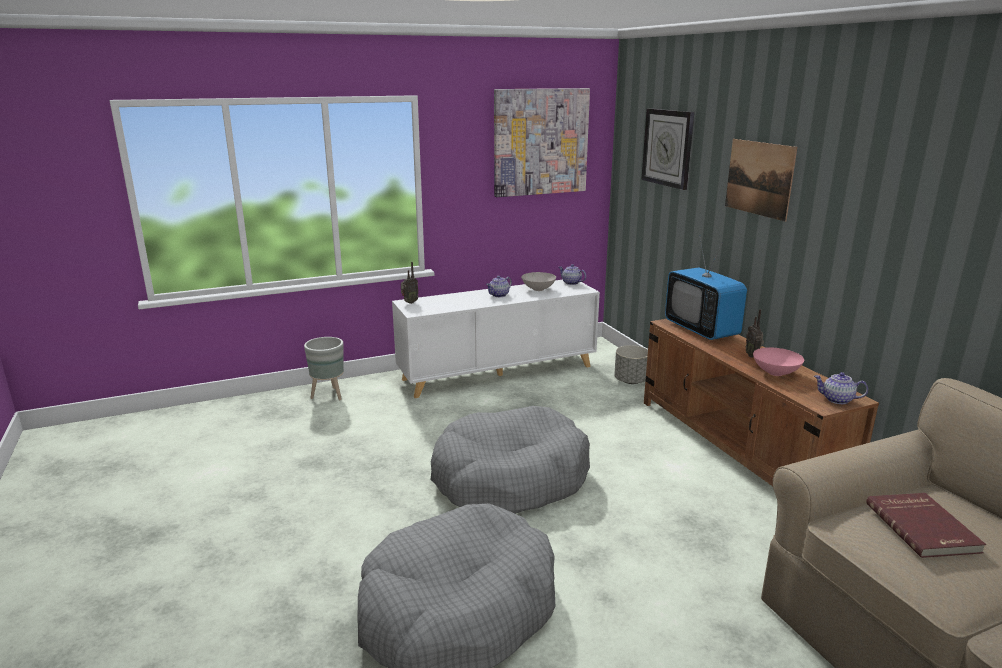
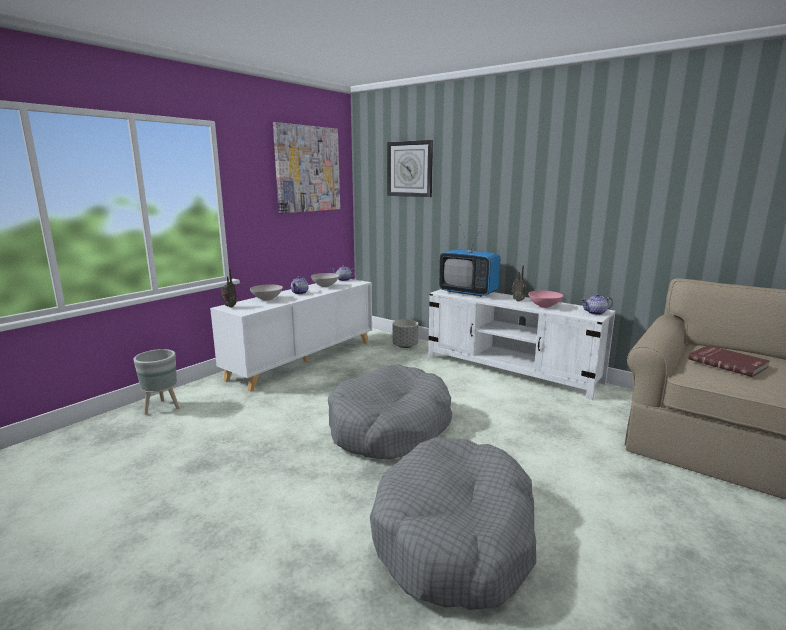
camera: 30 degrees left, 5 degrees down
brown tv stand [644,319,879,486] -> white tv stand [428,289,616,400]
picture [725,139,797,222] -> none
none -> white bowl [250,284,283,301]

